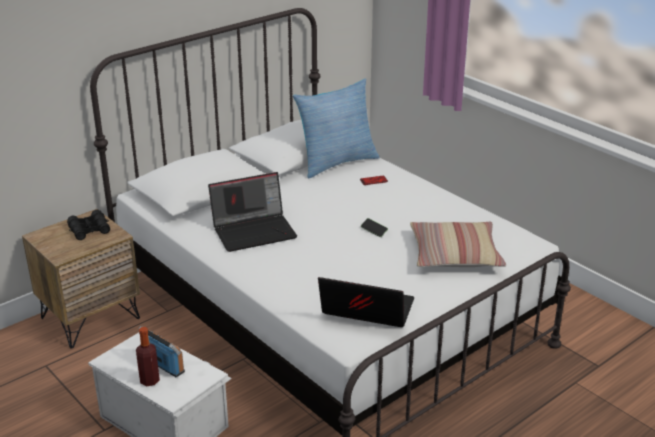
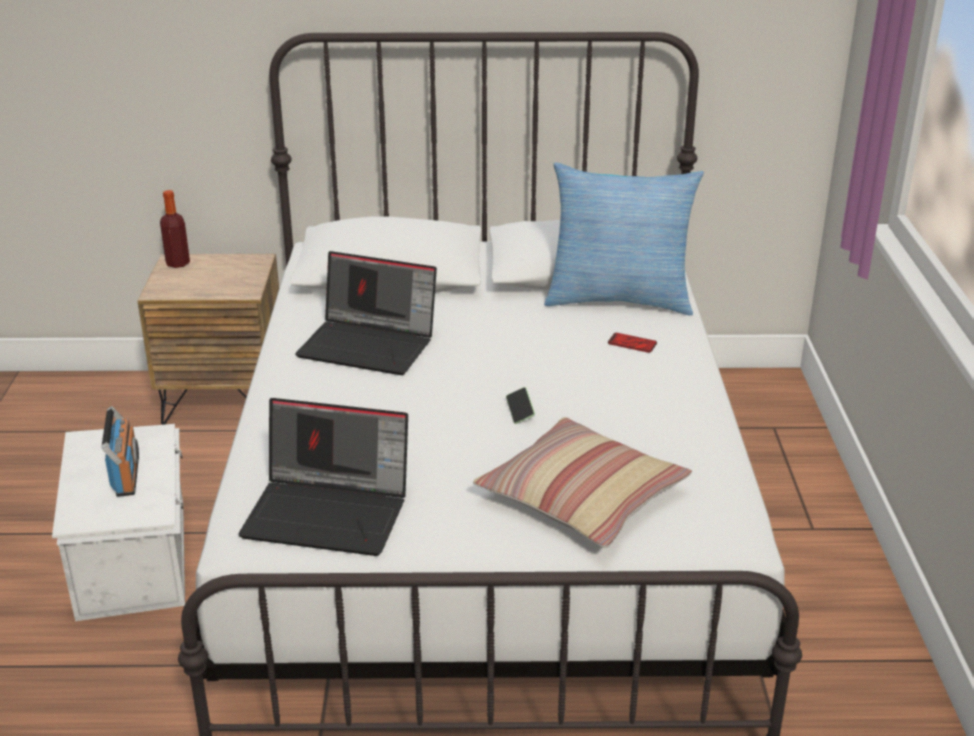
camera: 40 degrees right, 0 degrees up
black binoculars [67,210,110,240] -> none
bottle [136,327,160,386] -> bottle moved to [160,190,190,268]
laptop [318,277,414,327] -> laptop turned 135 degrees clockwise [238,398,408,556]

